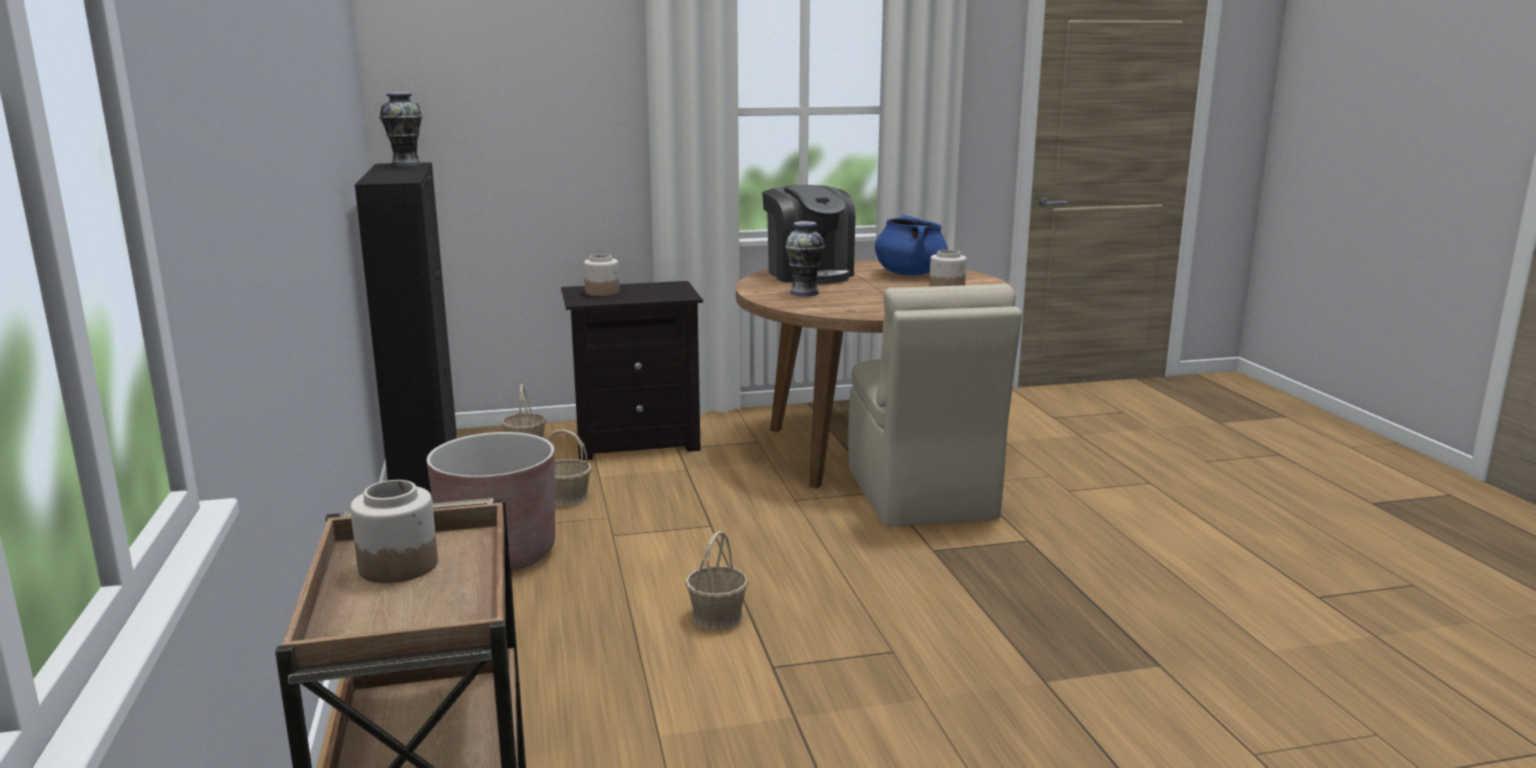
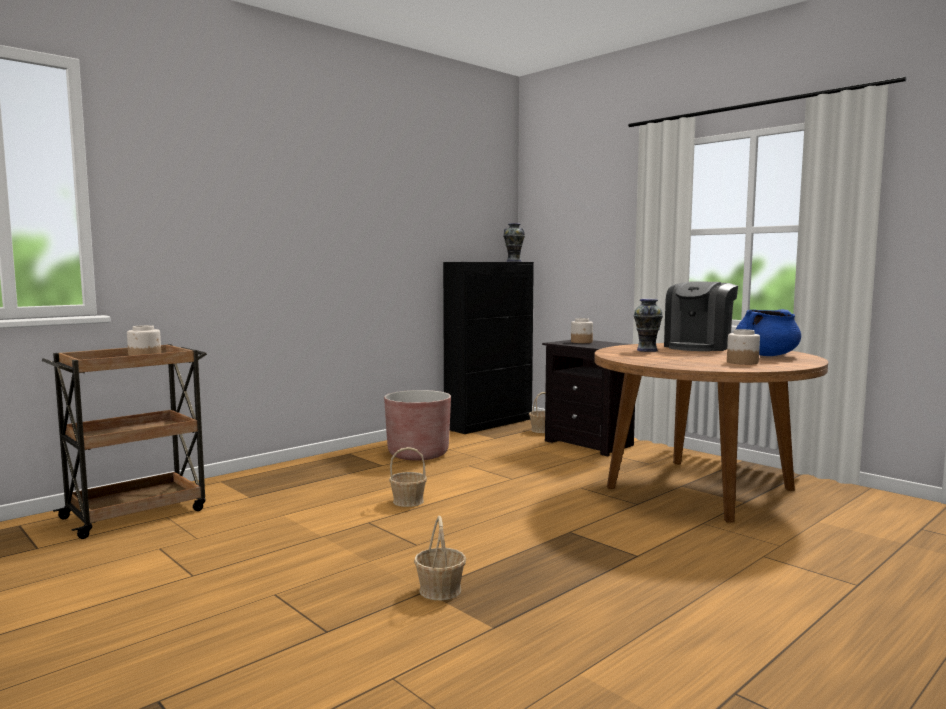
camera: 60 degrees right, 10 degrees down
basket [547,429,592,506] -> basket moved to [414,516,466,600]
beige chair [848,284,1022,527] -> none

